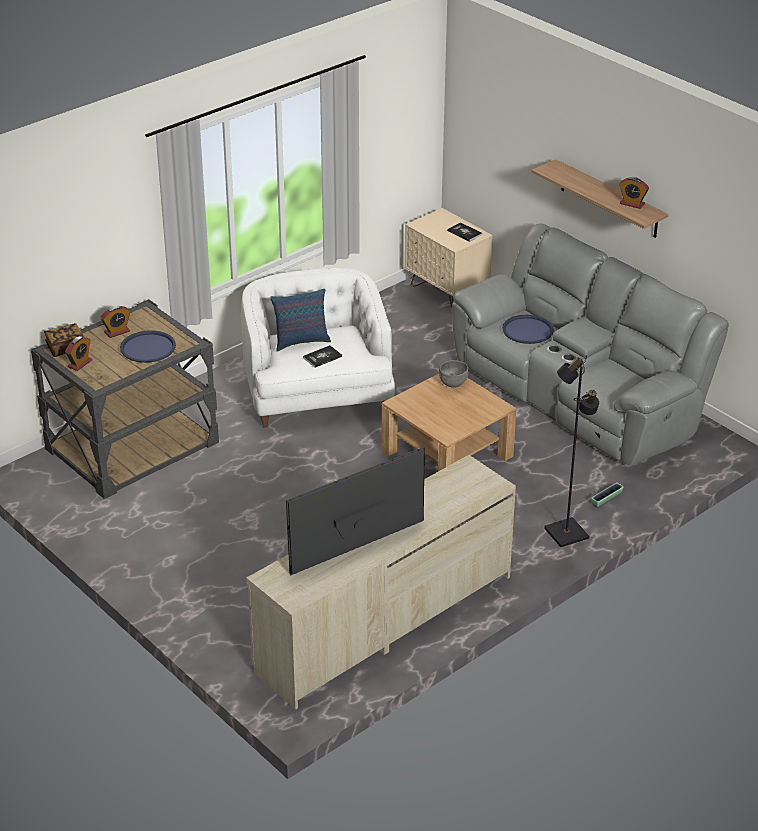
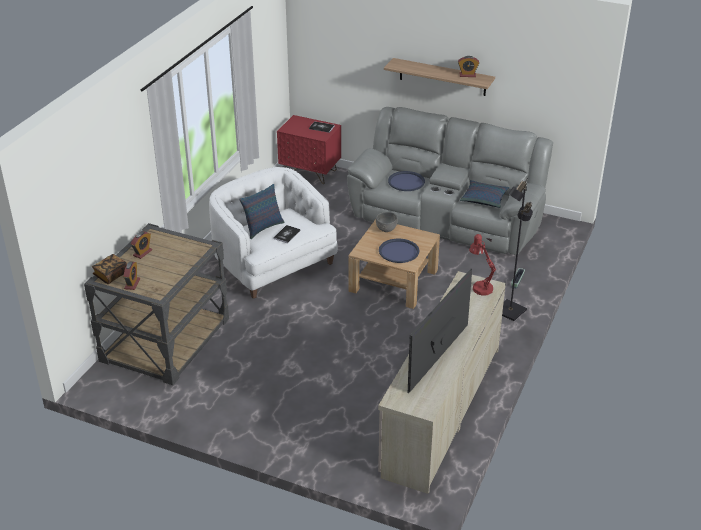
camera: 25 degrees left, 0 degrees up
blue tray [120,330,176,363] -> blue tray moved to [379,239,419,263]
beige nightstand [404,208,493,308] -> red nightstand [277,115,341,184]
none -> blue pillow [460,180,509,208]
none -> red table lamp [469,234,496,296]

